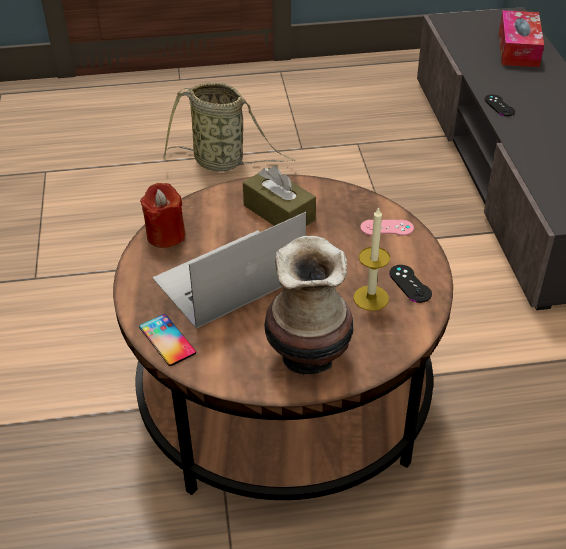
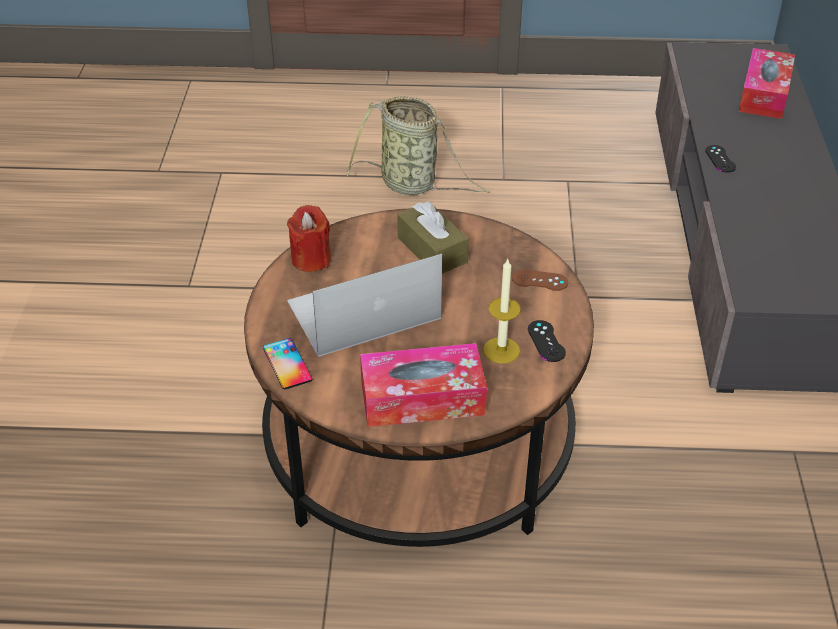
camera: 10 degrees right, 0 degrees up
vase [264,236,353,375] -> tissue box [360,343,487,427]
pink game controller [360,220,414,236] -> brown game controller [512,269,568,291]

